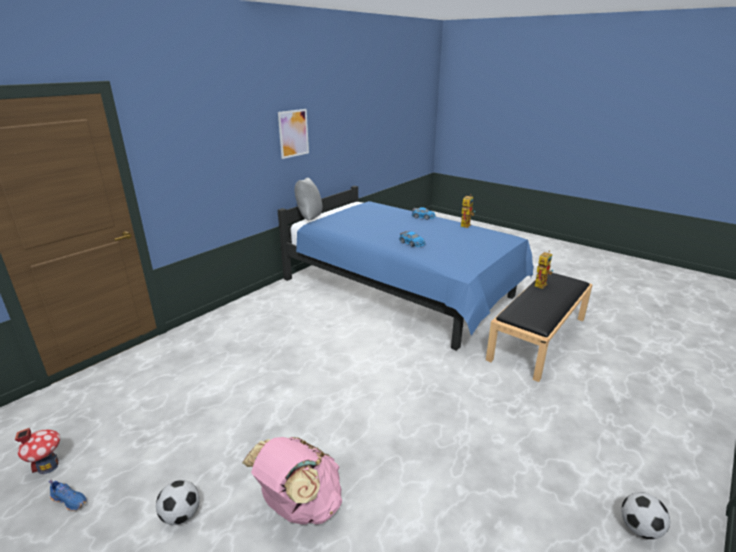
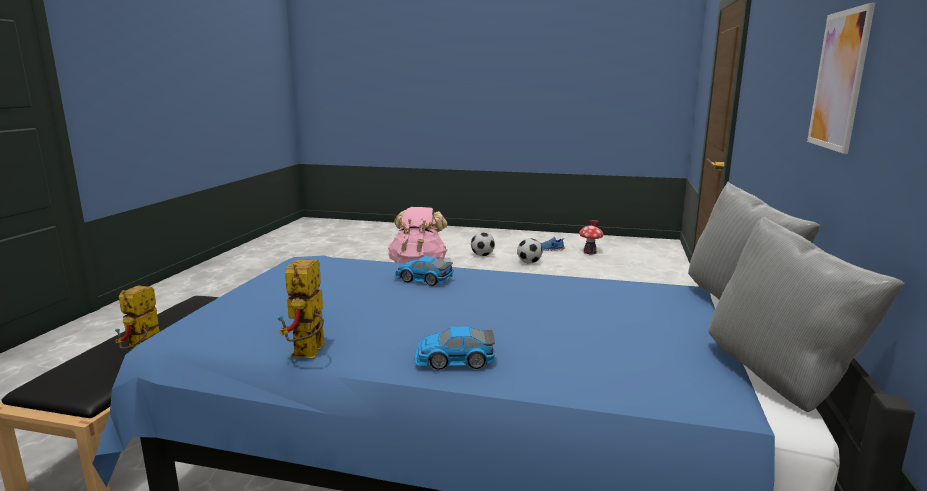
camera: 155 degrees right, 10 degrees down
football [621,492,670,539] -> football moved to [517,238,543,264]
none -> grey pillow [708,215,905,412]

